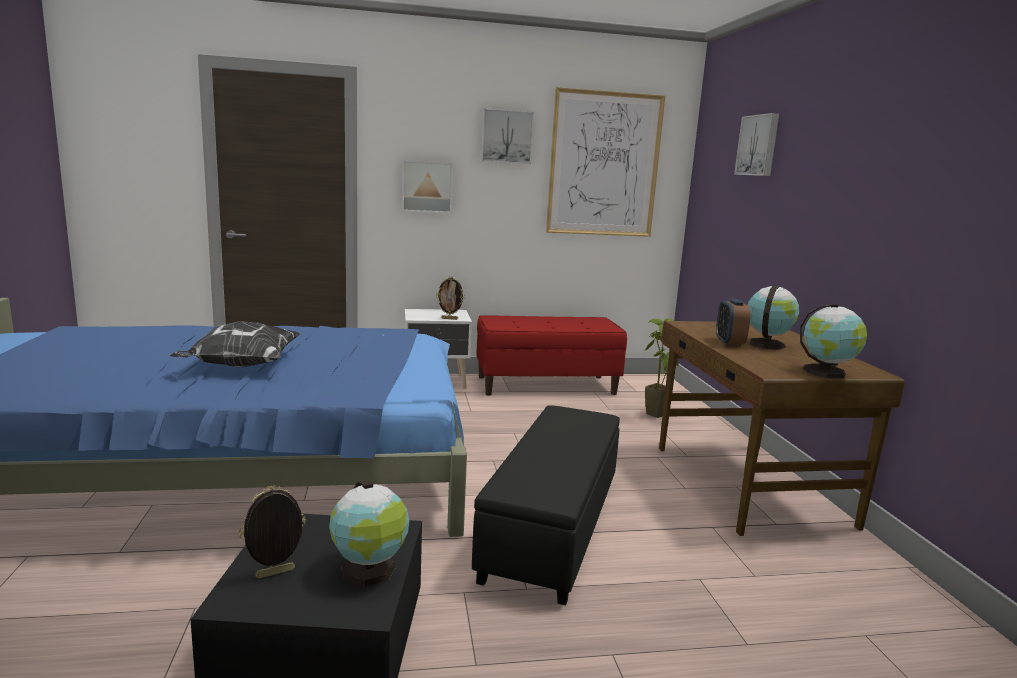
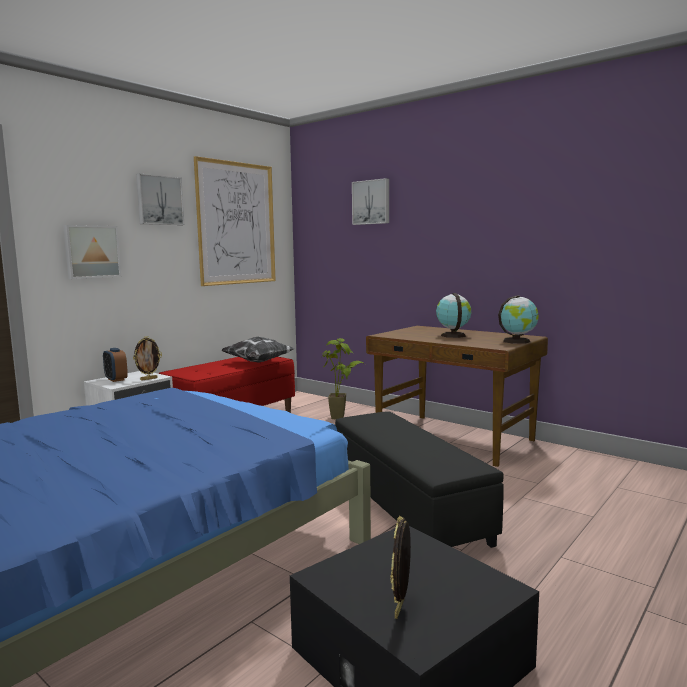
camera: 40 degrees left, 5 degrees down
pillow [170,321,300,367] -> pillow moved to [222,337,294,363]
globe [329,480,409,587] -> none
alarm clock [716,298,751,347] -> alarm clock moved to [103,348,128,382]

